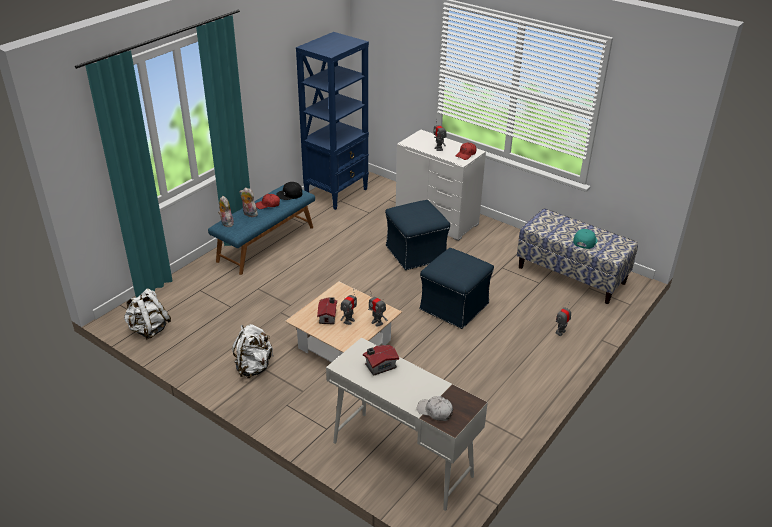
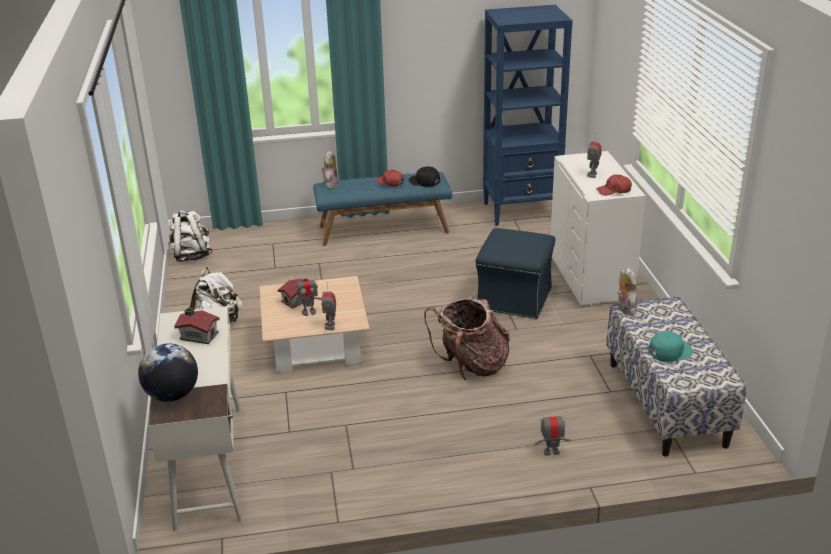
camera: 45 degrees right, 5 degrees down
plush toy [239,188,258,217] -> plush toy moved to [617,268,638,315]
white cap [417,396,453,421] -> globe [138,344,198,402]
blue ottoman [420,248,494,329] -> backpack [424,297,510,381]

